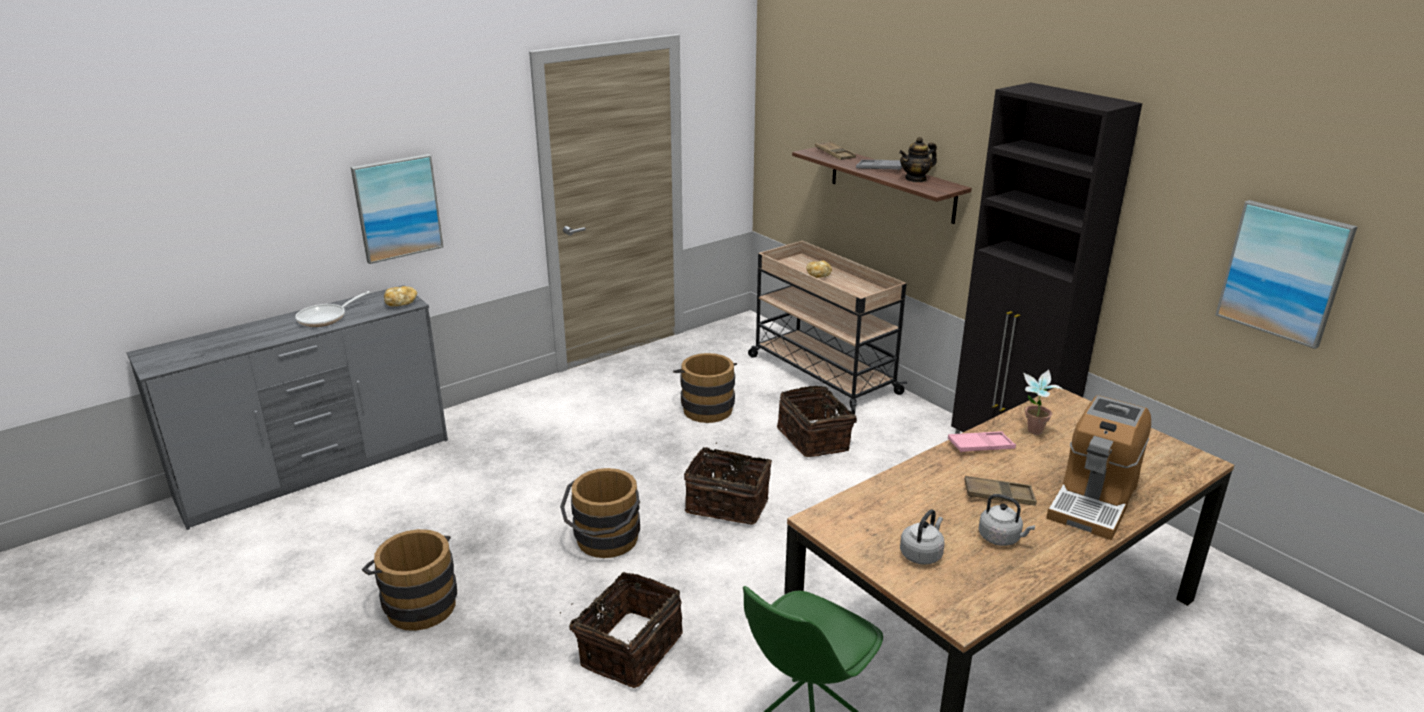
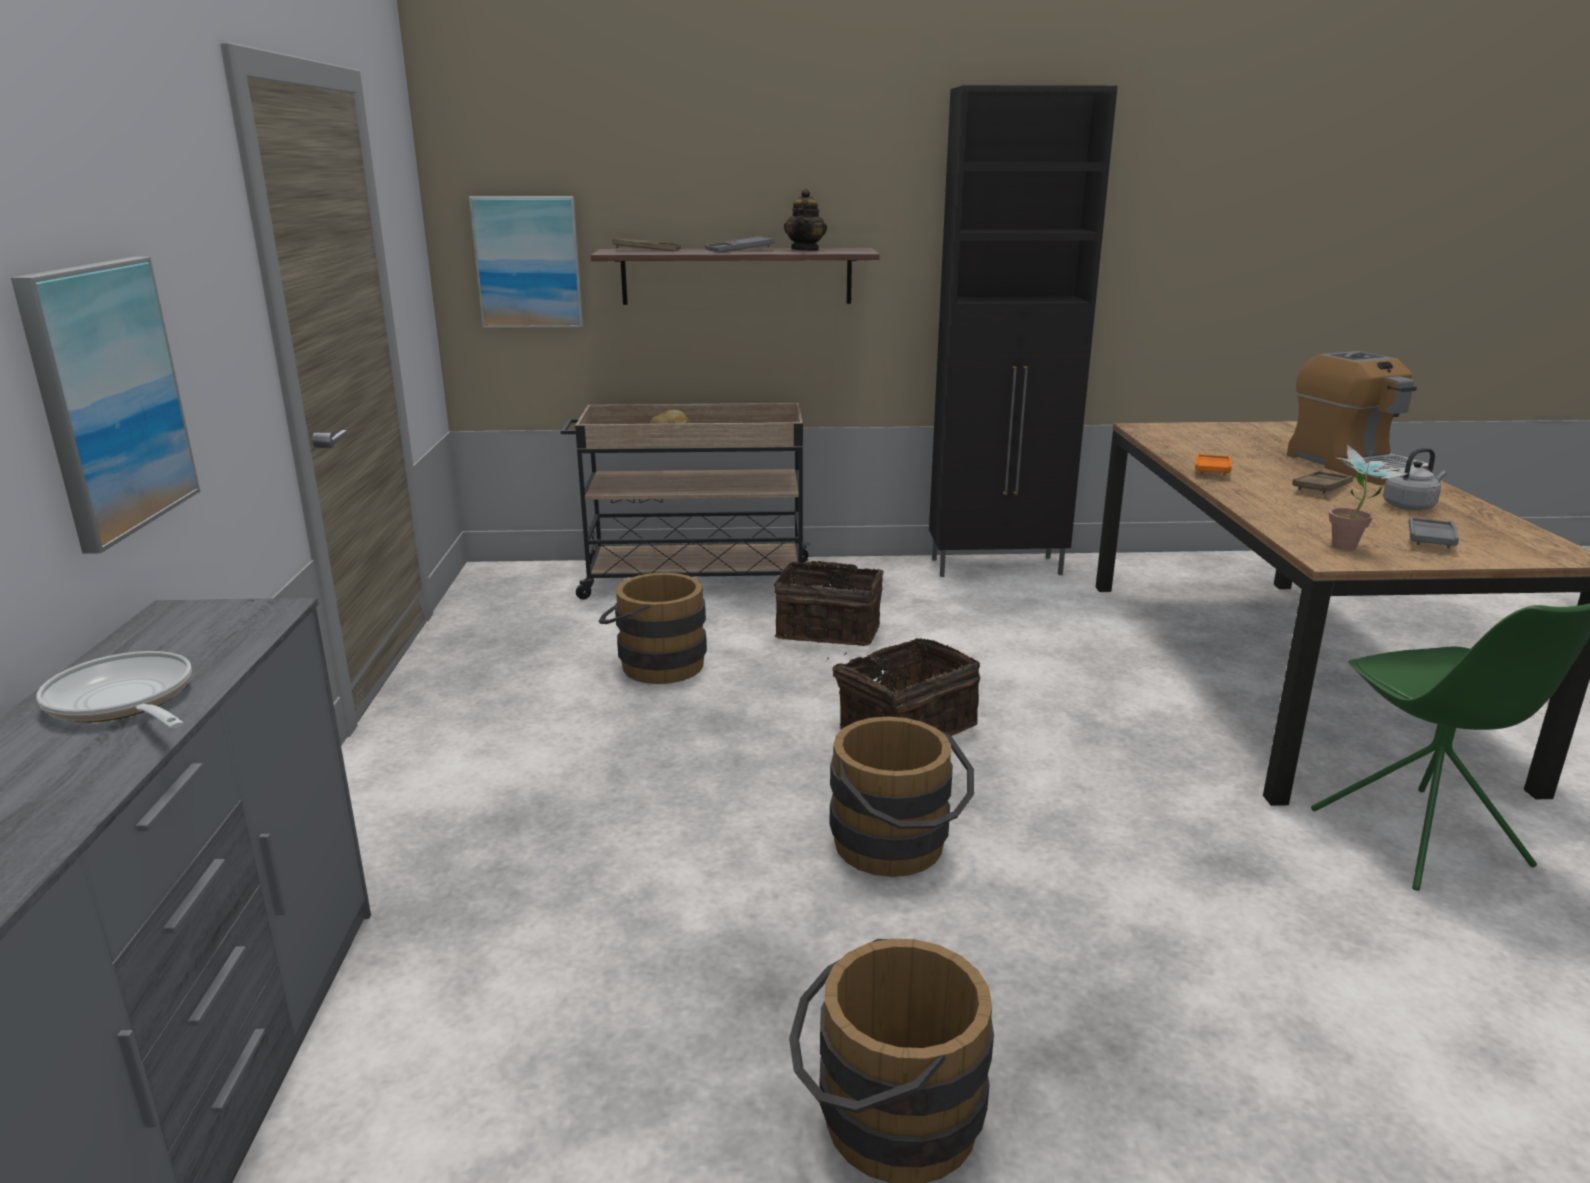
camera: 55 degrees left, 5 degrees down
frying pan [295,291,370,327] -> frying pan turned 150 degrees clockwise [36,651,192,729]
bread [384,286,417,306] -> none
basket [560,572,683,688] -> none
grey kettle [900,509,945,565] -> grey tray [1409,517,1459,549]
pink tray [948,431,1016,453] -> orange tray [1195,453,1232,476]
potted plant [1023,369,1064,435] -> potted plant moved to [1329,444,1408,550]
picture [1215,200,1358,349] -> picture moved to [469,196,584,328]

